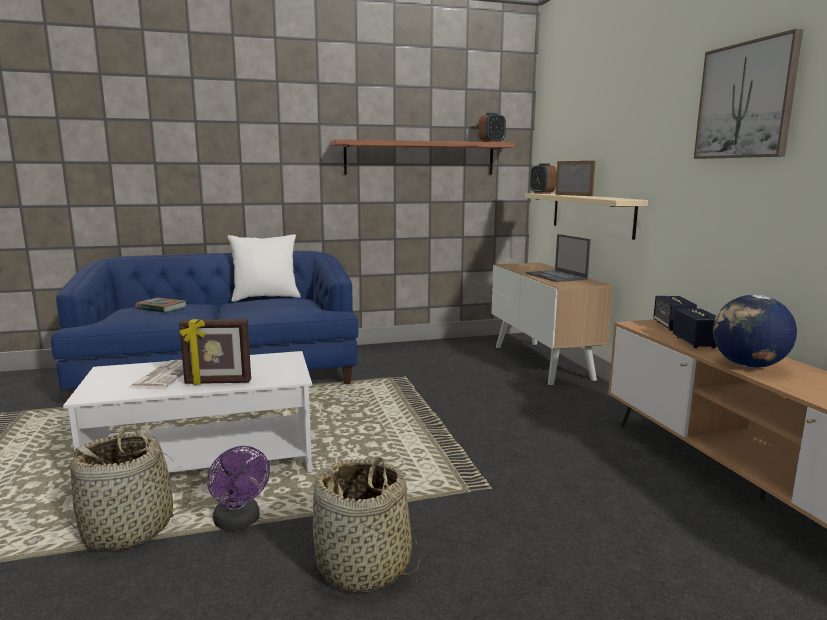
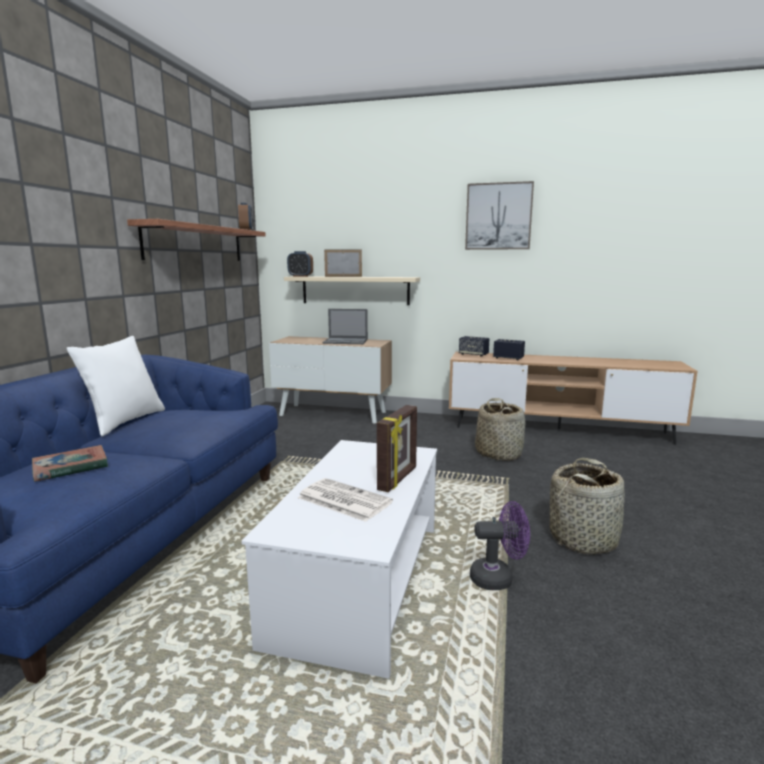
camera: 60 degrees left, 0 degrees up
basket [64,427,191,551] -> basket moved to [475,398,526,461]
globe [713,295,797,368] -> none

